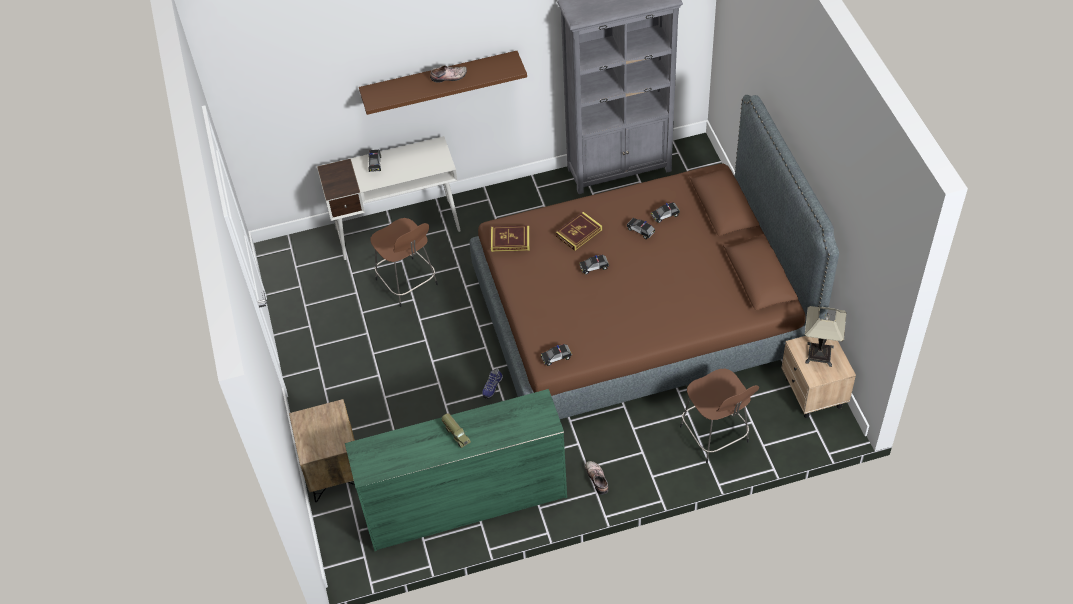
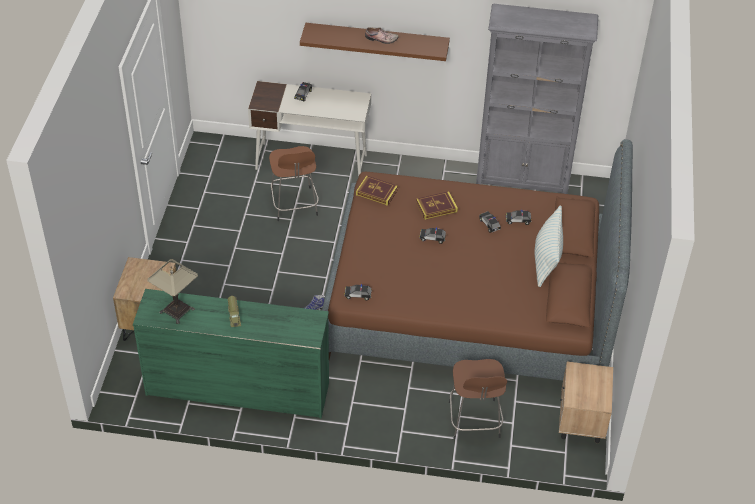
camera: 20 degrees right, 5 degrees down
shoe [585,461,609,495] -> none
table lamp [805,306,847,367] -> table lamp moved to [147,259,198,324]
none -> pillow [535,205,563,287]

